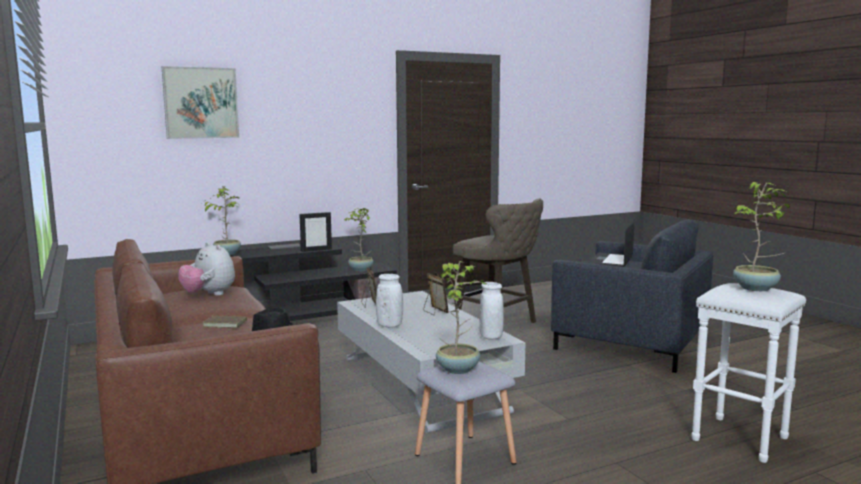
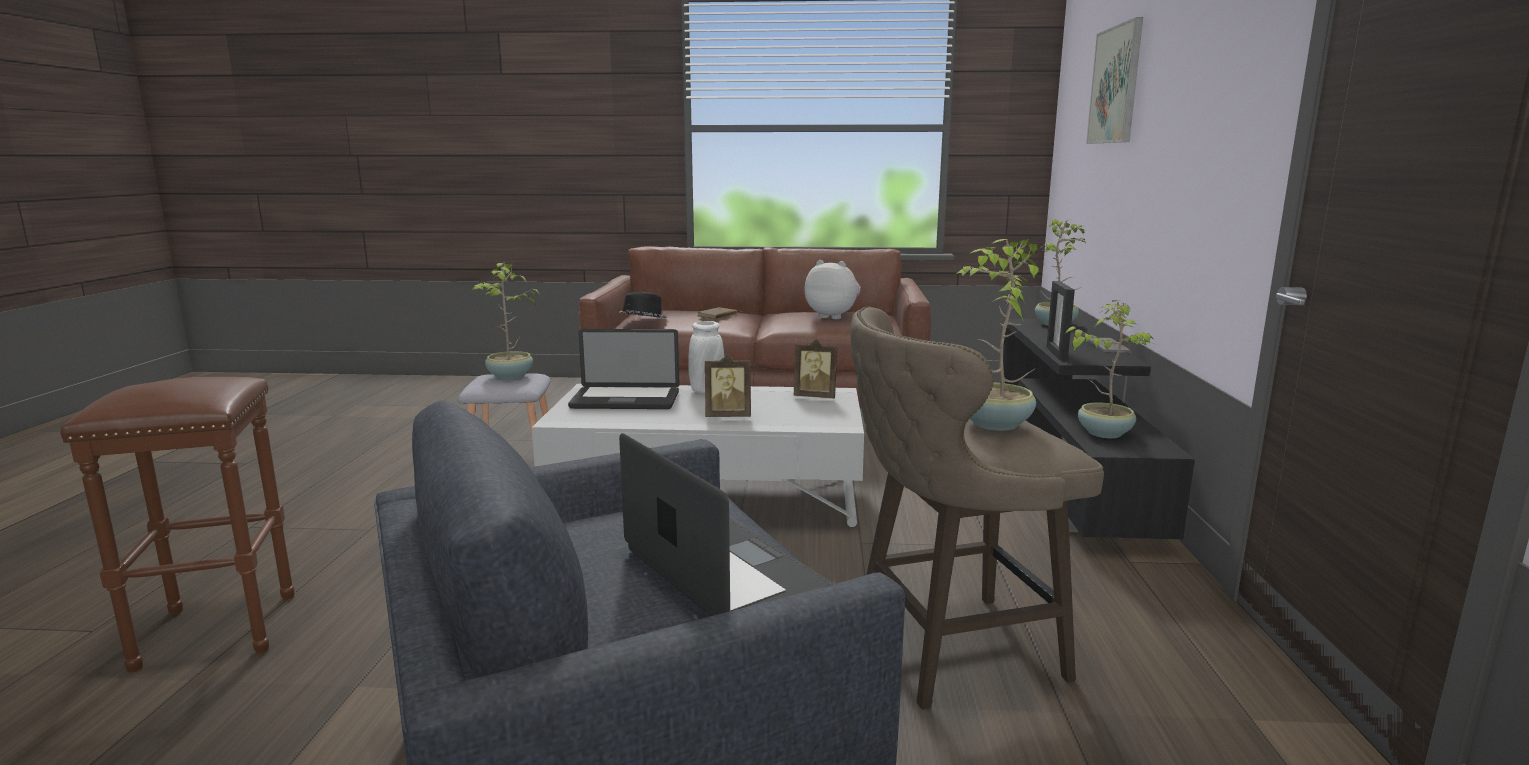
camera: 120 degrees right, 5 degrees up
plush toy [178,242,235,296] -> plush toy turned 45 degrees clockwise [805,260,861,319]
white vase [480,282,504,339] -> none
white stool [691,283,806,463] -> brown stool [60,377,294,672]
potted plant [732,182,790,291] -> potted plant moved to [956,239,1039,431]
none -> laptop [568,329,680,409]

